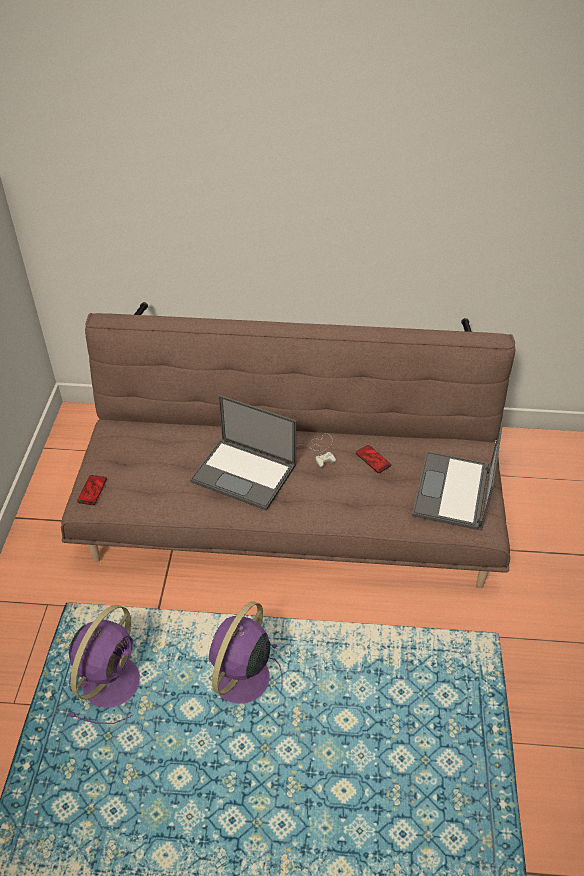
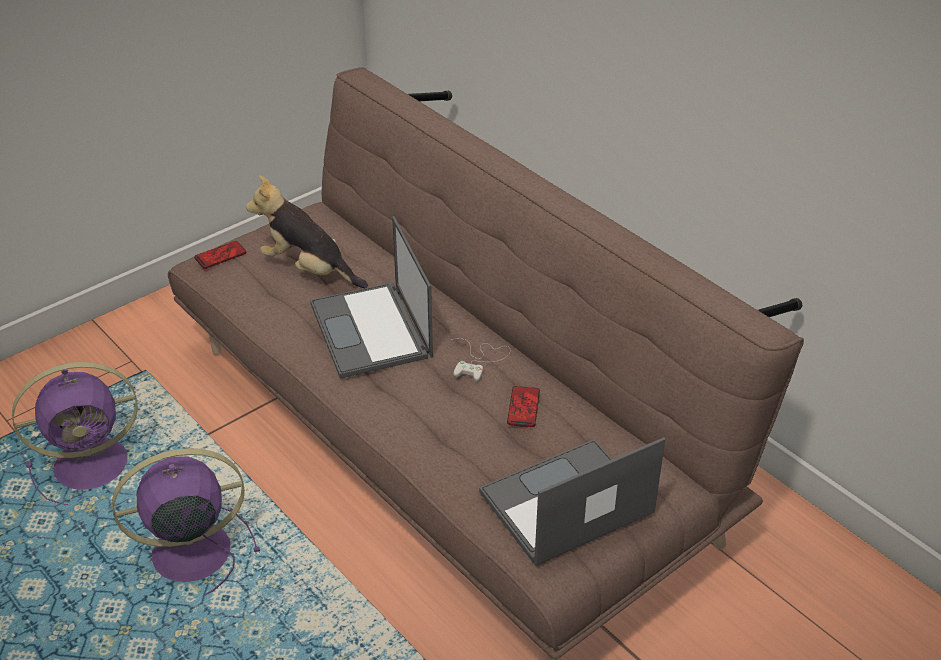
camera: 45 degrees right, 5 degrees down
none -> plush toy [246,175,368,288]

